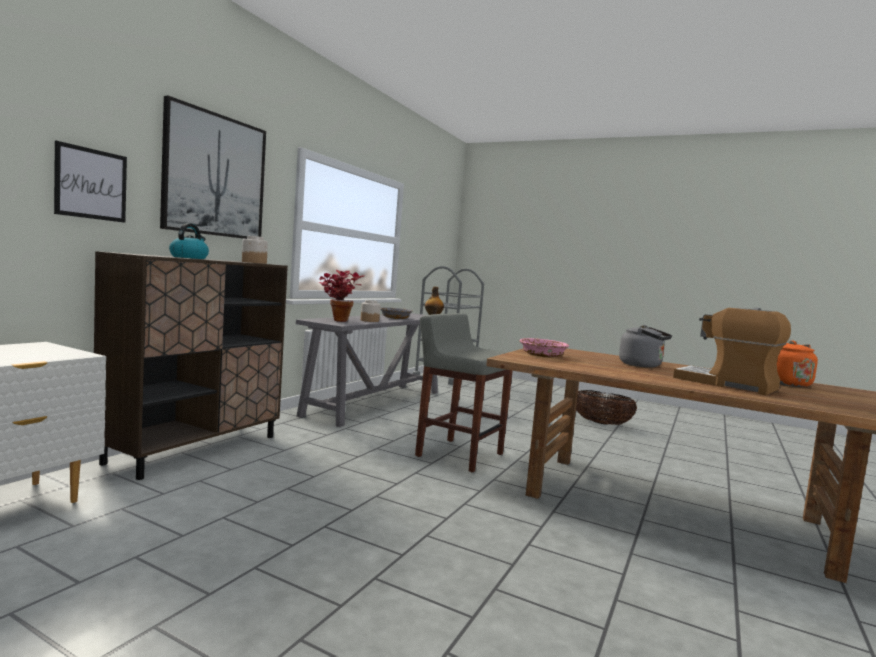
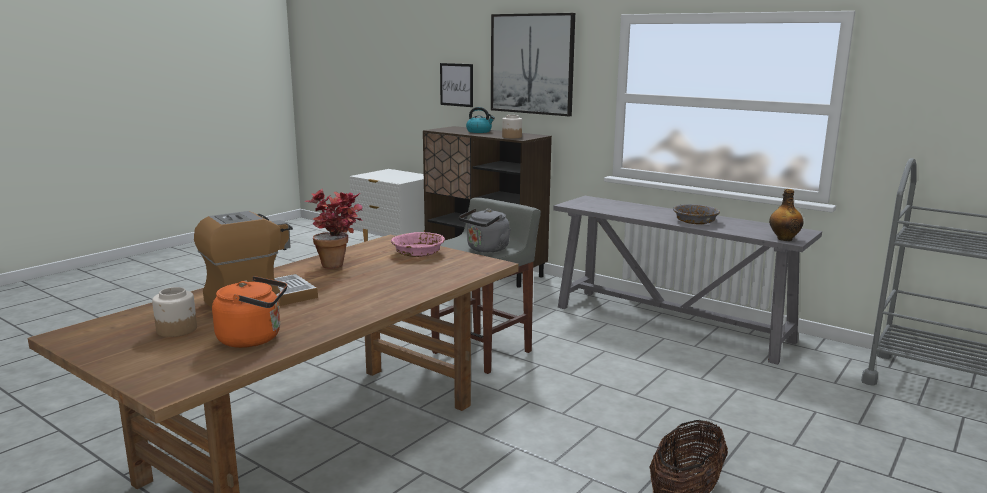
camera: 100 degrees right, 10 degrees up
potted plant [319,270,364,322] -> potted plant moved to [304,189,363,269]
jar [361,300,380,322] -> jar moved to [152,287,197,337]
grey kettle [619,325,672,368] -> grey kettle moved to [459,208,511,252]

